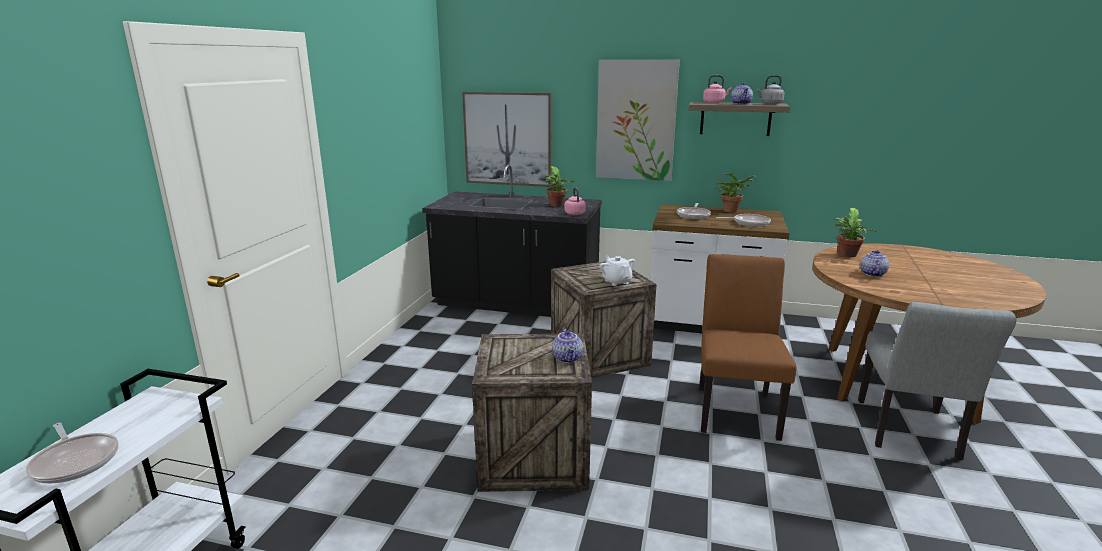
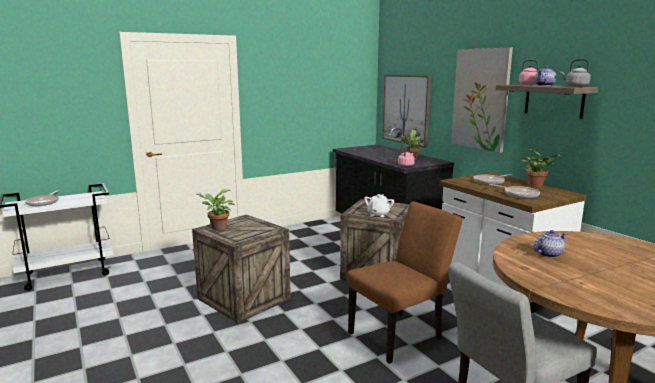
camera: 45 degrees right, 5 degrees down
teapot [552,328,583,363] -> none
potted plant [834,208,876,257] -> potted plant moved to [198,189,234,230]

